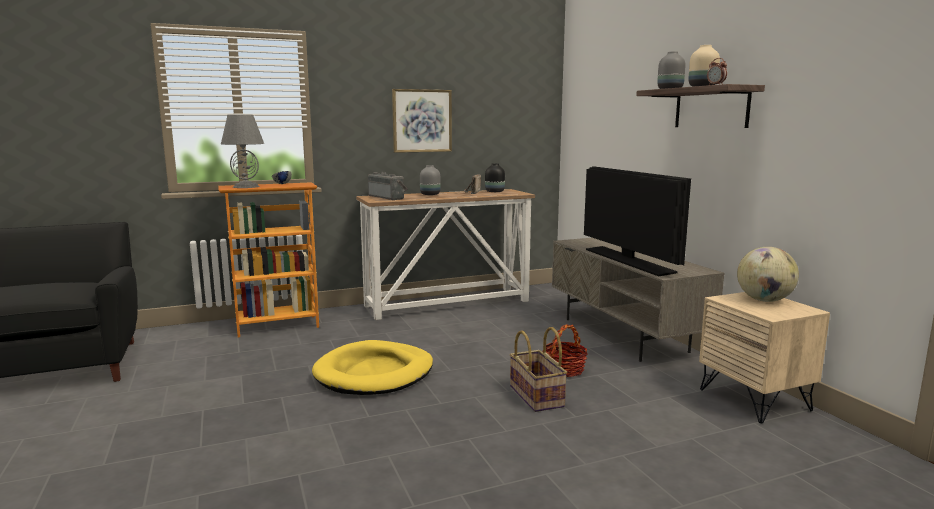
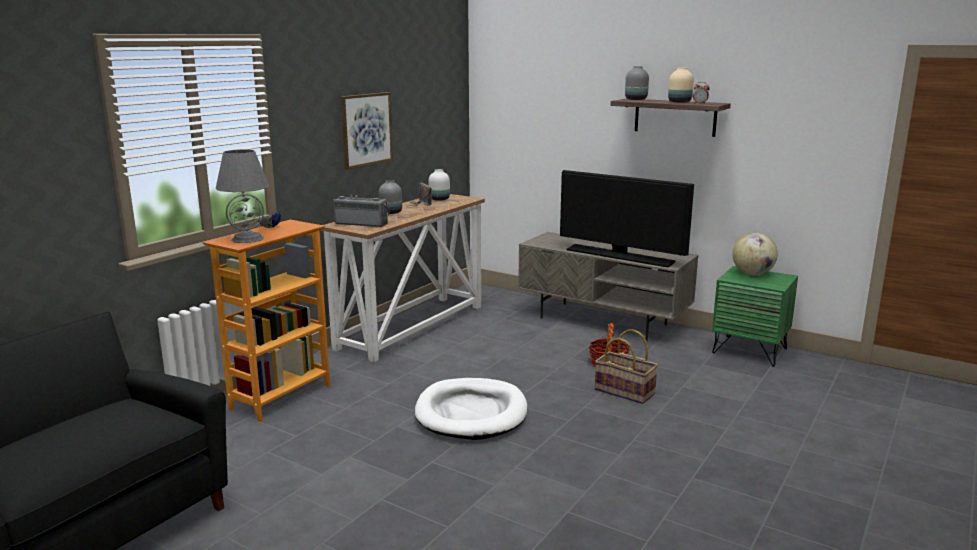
camera: 35 degrees left, 5 degrees up
yellow dog bed [312,340,433,395] -> white dog bed [415,378,527,440]
black vase [485,163,505,192] -> white vase [428,169,450,201]
beige nightstand [699,292,830,423] -> green nightstand [712,266,798,366]

